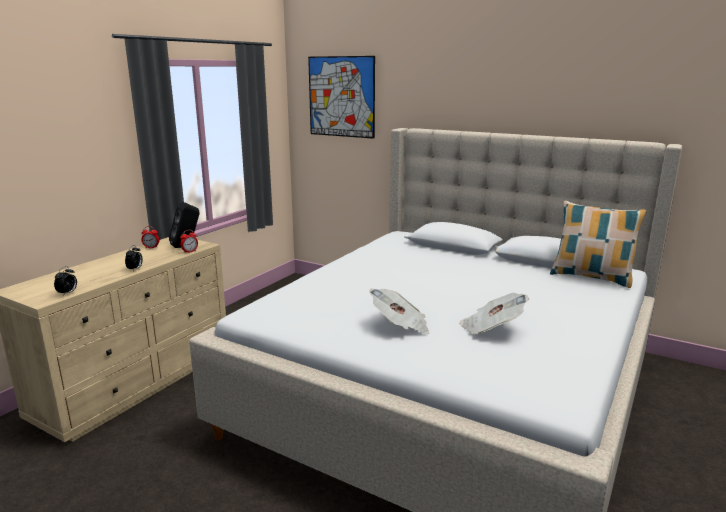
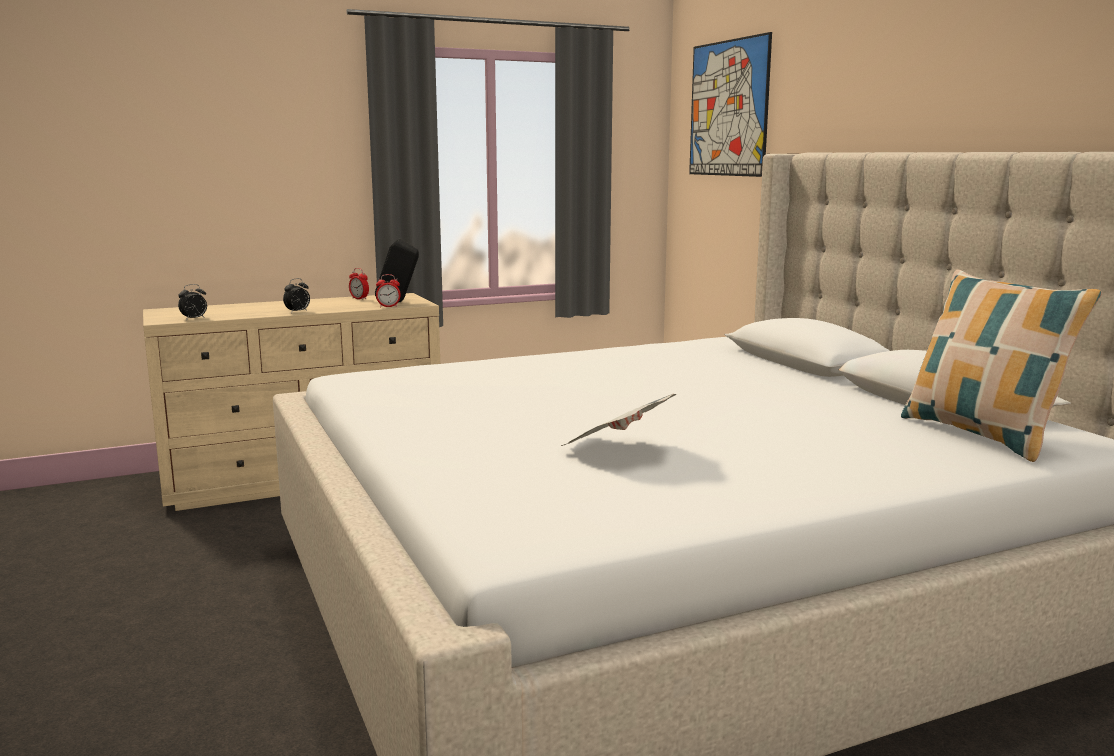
camera: 35 degrees right, 5 degrees down
newspaper [369,289,430,334] -> none

